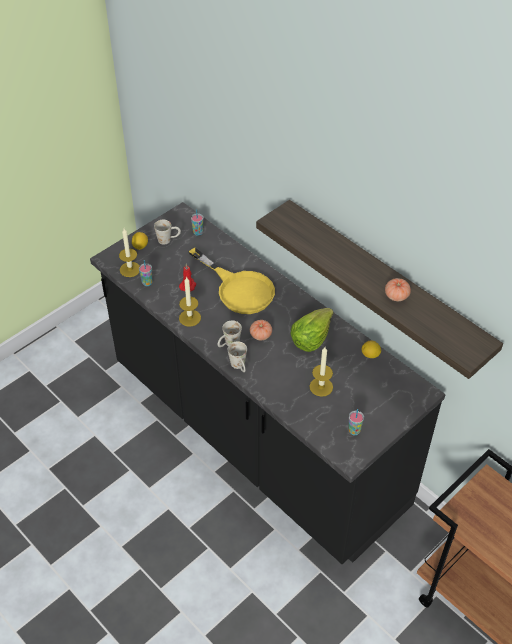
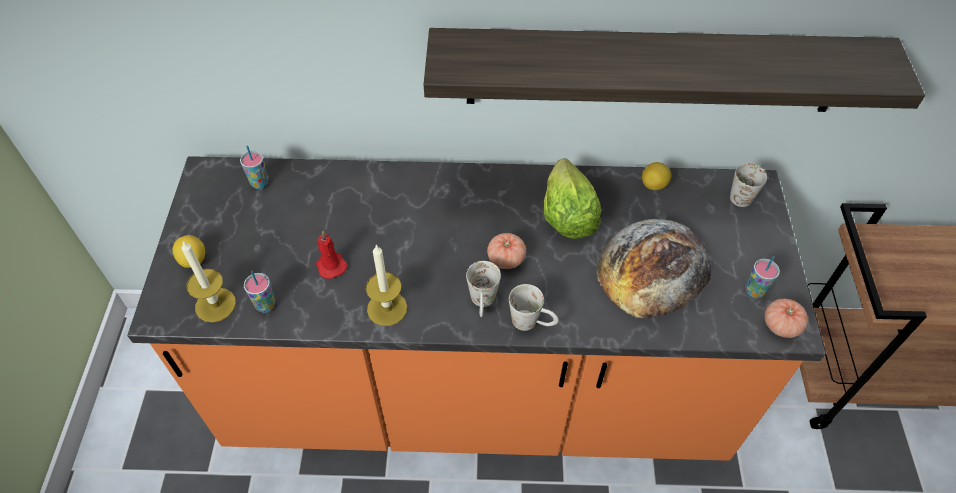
camera: 45 degrees left, 5 degrees up
black counter [90,202,445,564] -> orange counter [127,156,826,461]
white mug [154,220,181,245] -> white mug moved to [730,163,767,207]
yellow frying pan [189,247,275,314] -> none
candle [309,347,333,397] -> bread [597,219,711,319]
tomato [385,278,411,301] -> tomato moved to [765,299,808,338]

